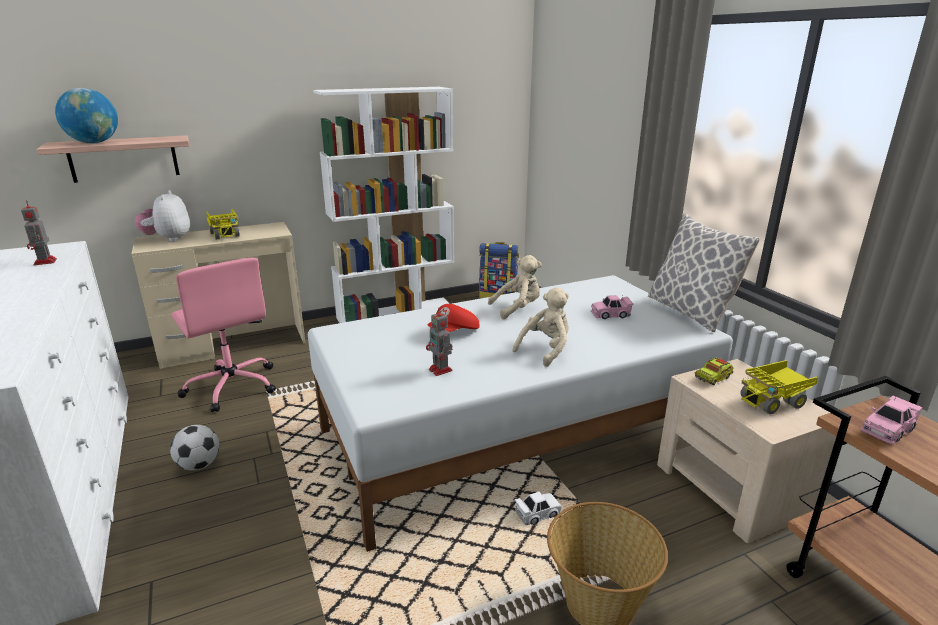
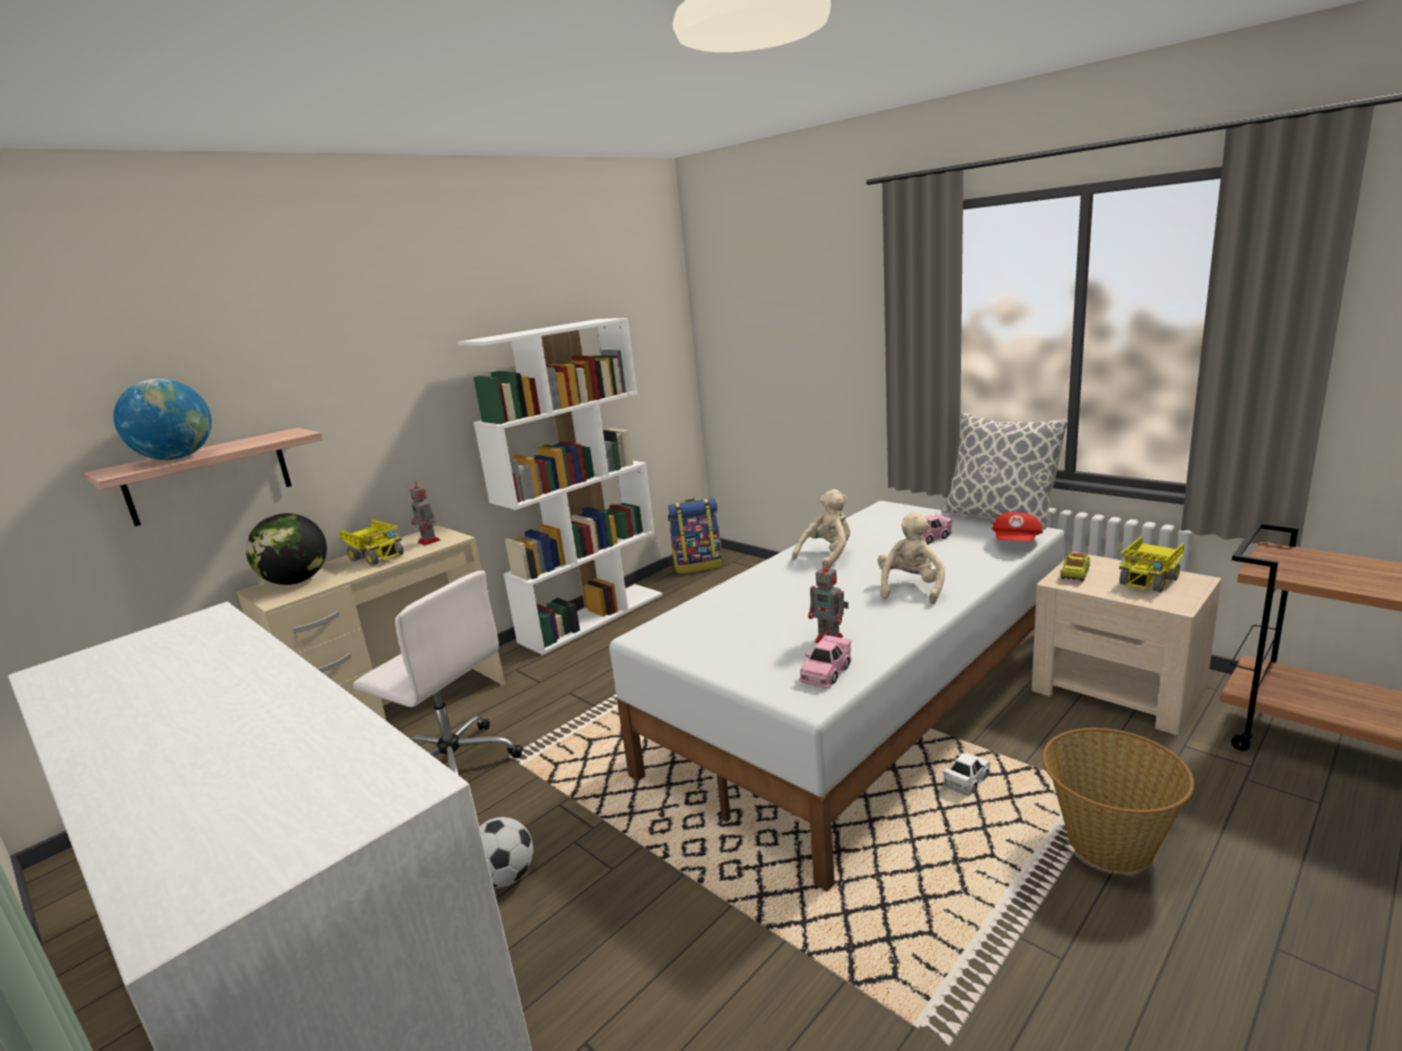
camera: 20 degrees left, 5 degrees down
toy robot [21,200,57,265] -> toy robot moved to [410,480,440,546]
plush toy [135,190,190,242] -> globe [246,513,327,585]
pink office chair [171,258,276,412] -> white office chair [353,571,523,775]
red cap [427,304,479,332] -> red cap moved to [992,512,1043,541]
pink toy car [860,396,923,444] -> pink toy car moved to [799,635,851,688]

